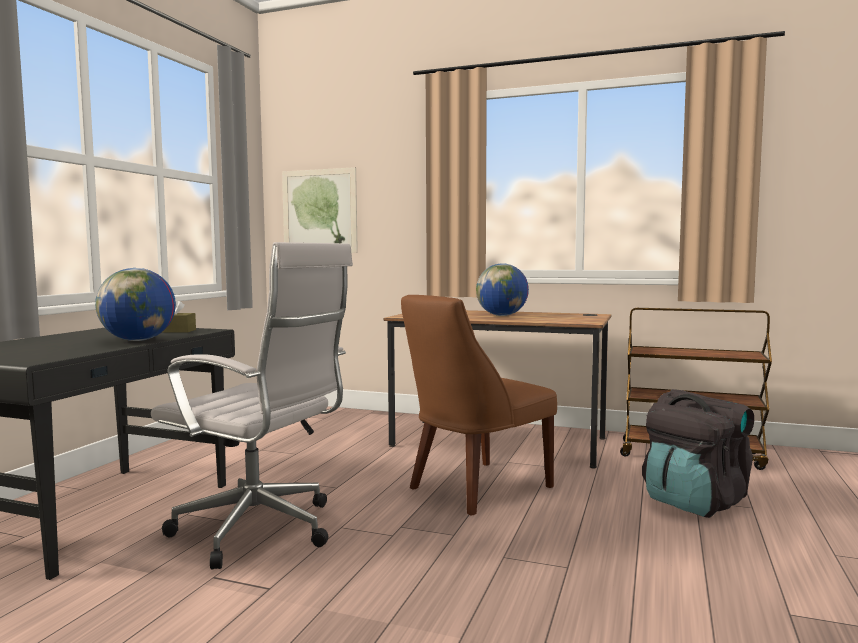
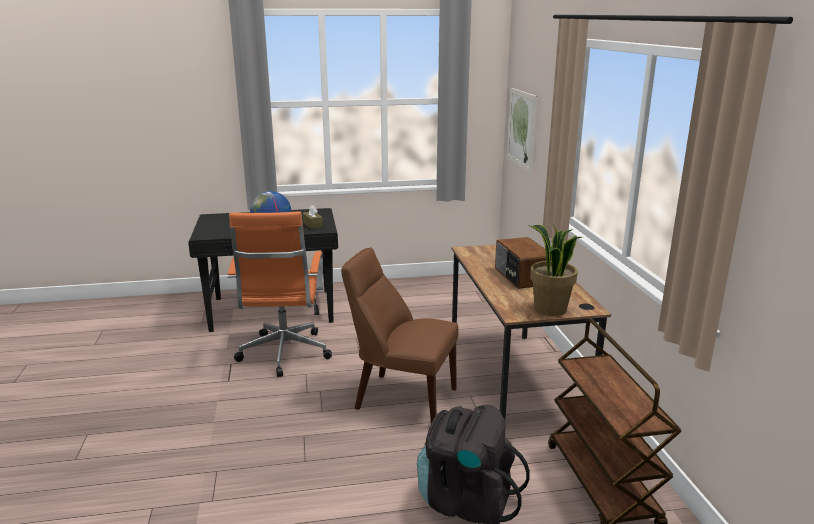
camera: 60 degrees right, 15 degrees up
white office chair [151,242,353,570] -> orange office chair [227,212,332,377]
globe [476,263,529,316] -> radio [495,237,546,289]
none -> potted plant [529,223,582,316]

